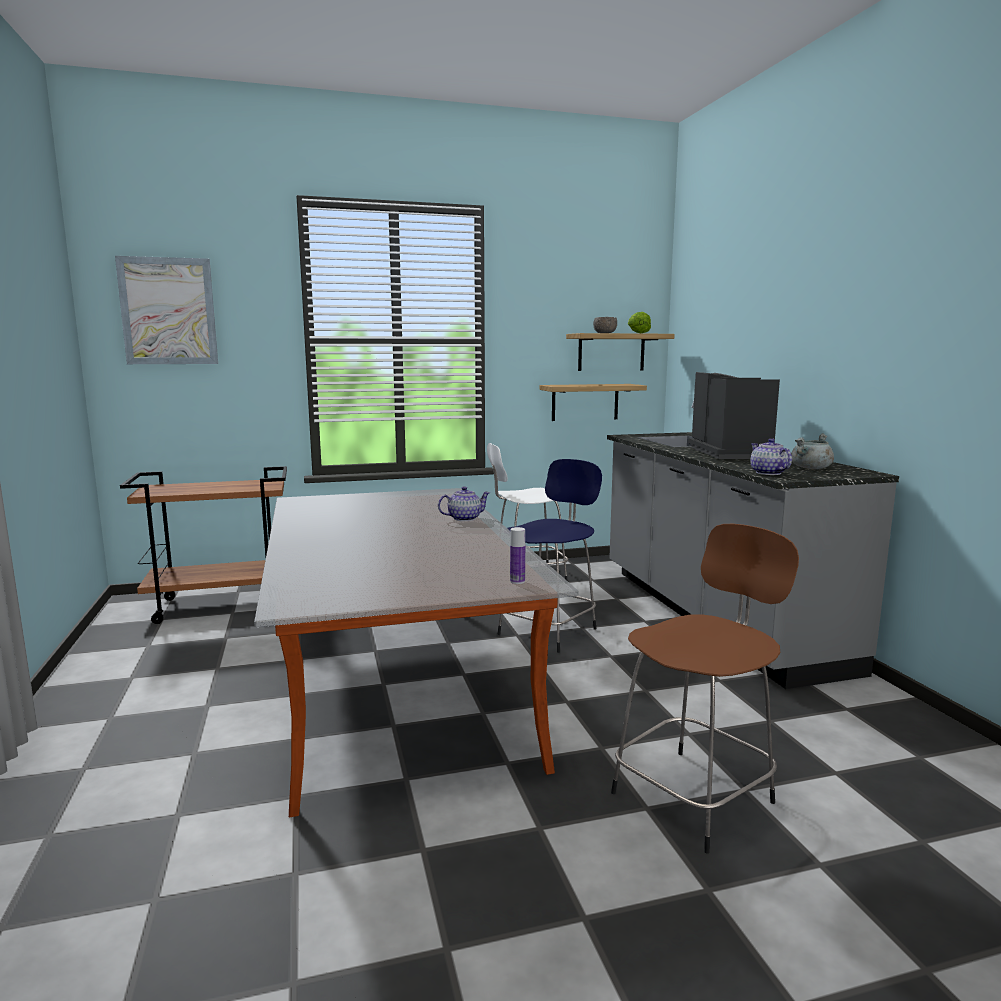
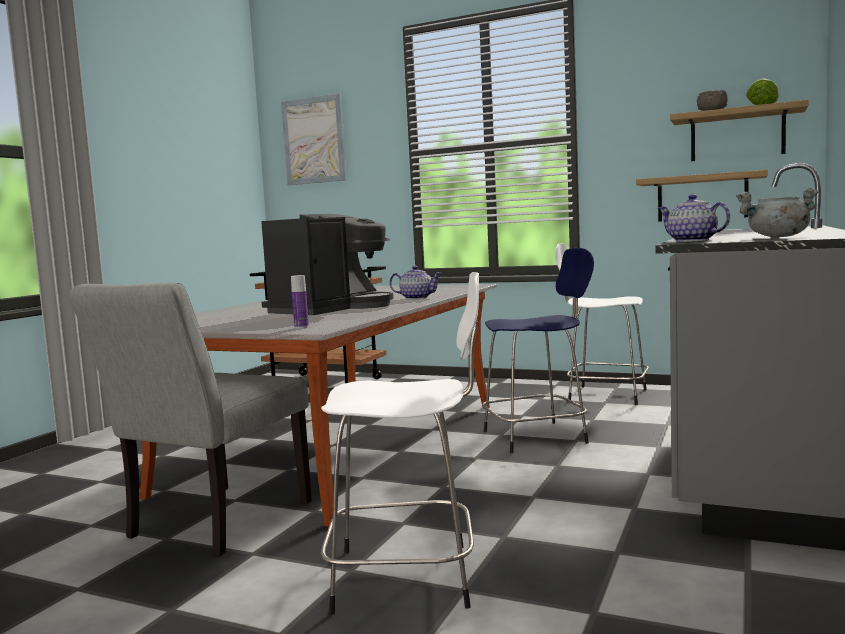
camera: 40 degrees right, 5 degrees down
brown stool [611,524,799,854] -> white stool [321,272,479,615]
coffee machine [688,372,780,459] -> coffee machine moved to [261,214,394,315]
teapot [750,438,792,475] -> teapot turned 60 degrees counterclockwise [658,194,730,242]
none -> grey chair [70,282,312,556]

